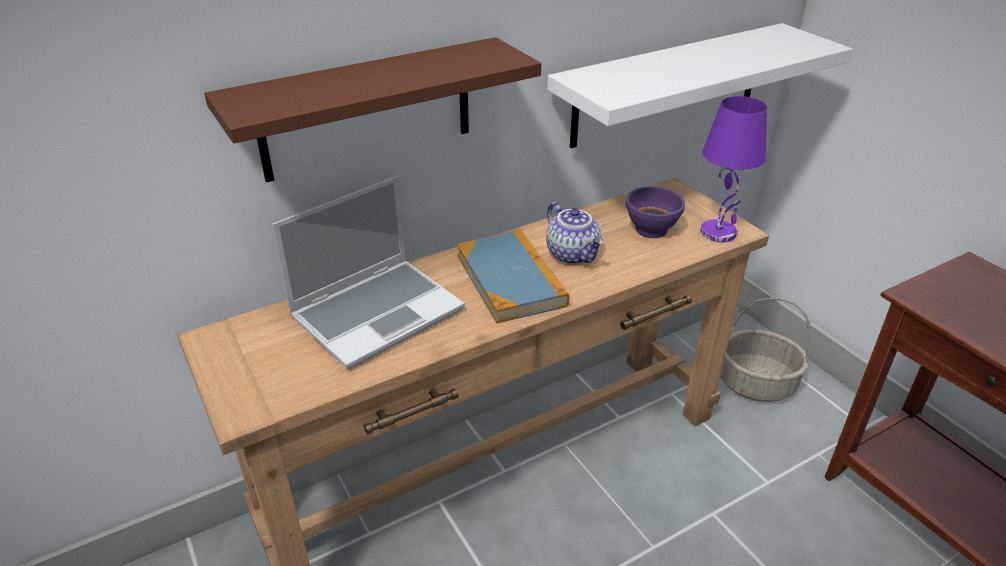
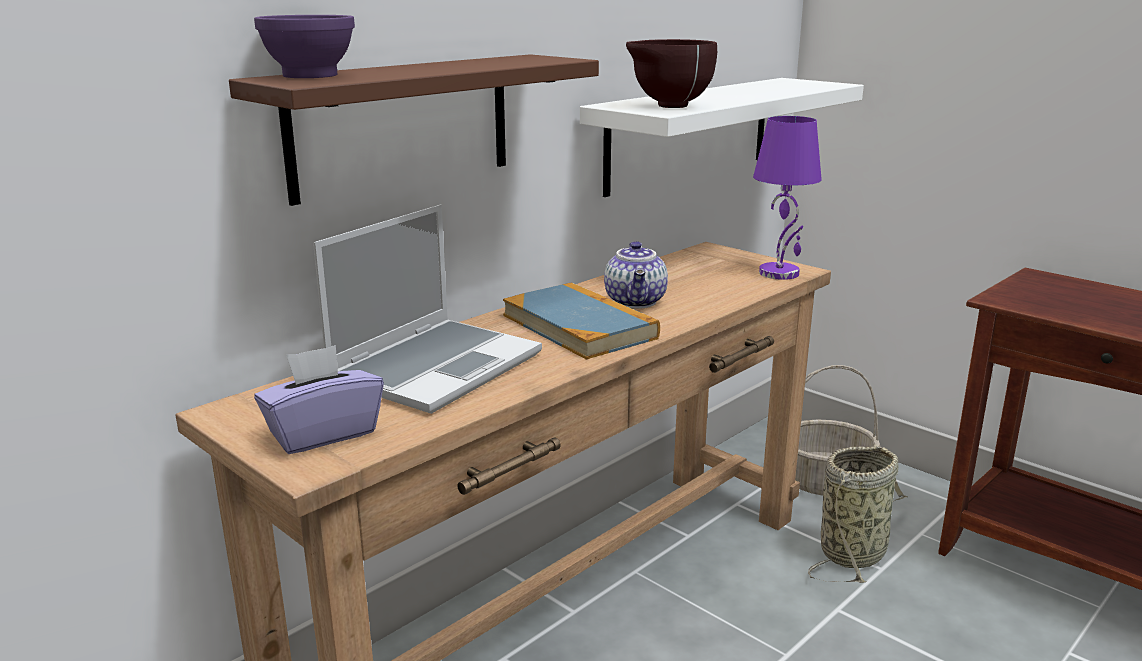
camera: 15 degrees left, 15 degrees down
teapot [546,202,604,265] -> teapot turned 45 degrees clockwise [604,241,668,309]
purple bowl [626,187,685,238] -> purple bowl moved to [254,15,355,78]
none -> purple tissue box [254,345,384,454]
none -> brown bowl [626,39,717,108]
none -> basket [808,446,907,583]

